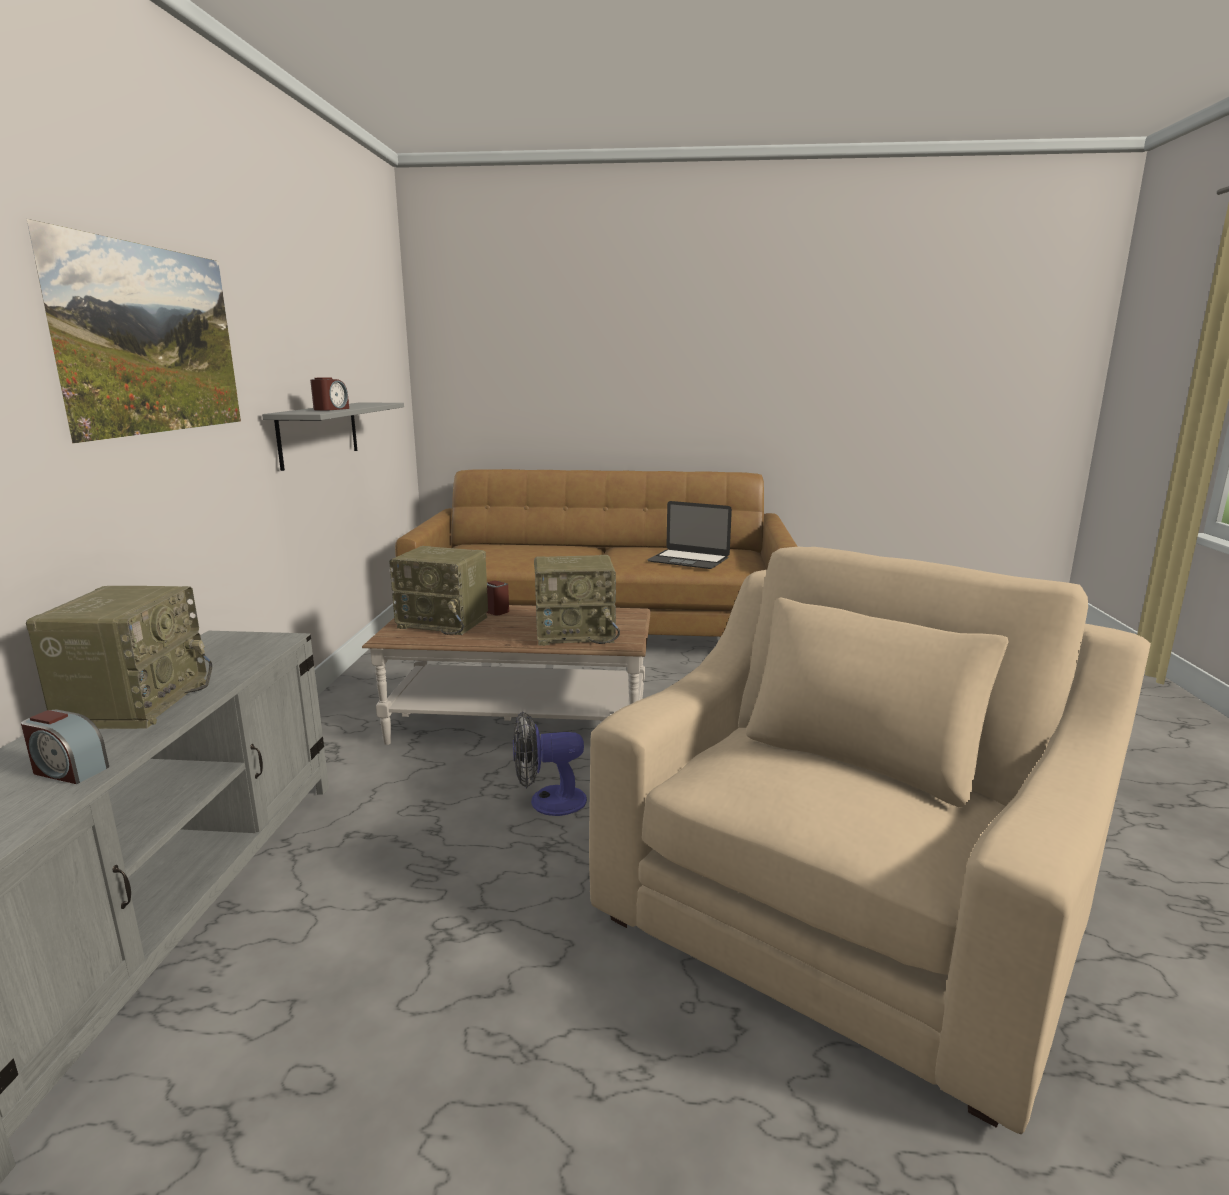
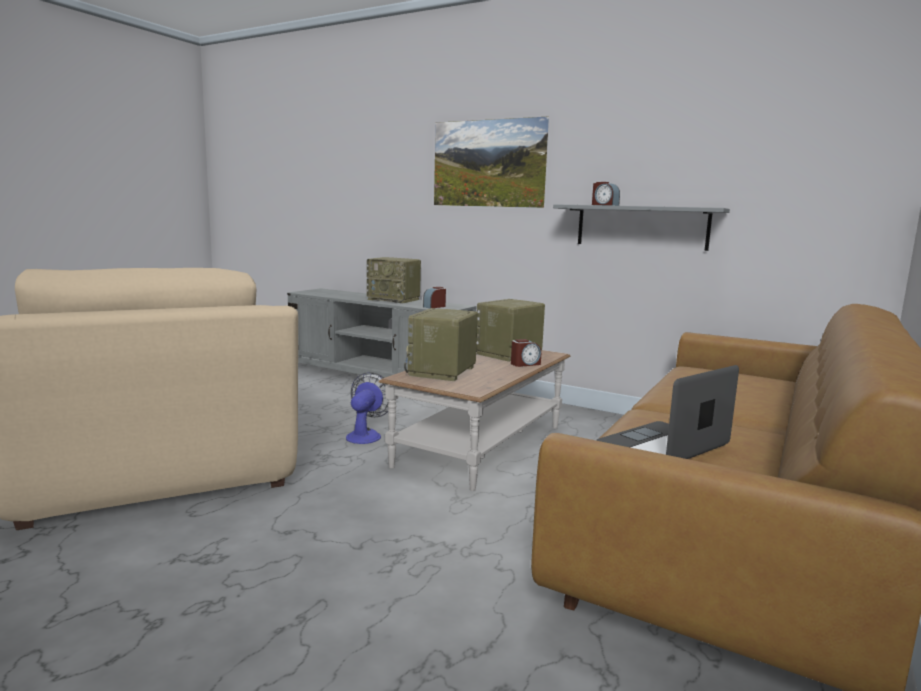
camera: 115 degrees right, 5 degrees down
alarm clock [21,710,109,784] -> alarm clock moved to [423,287,446,308]

